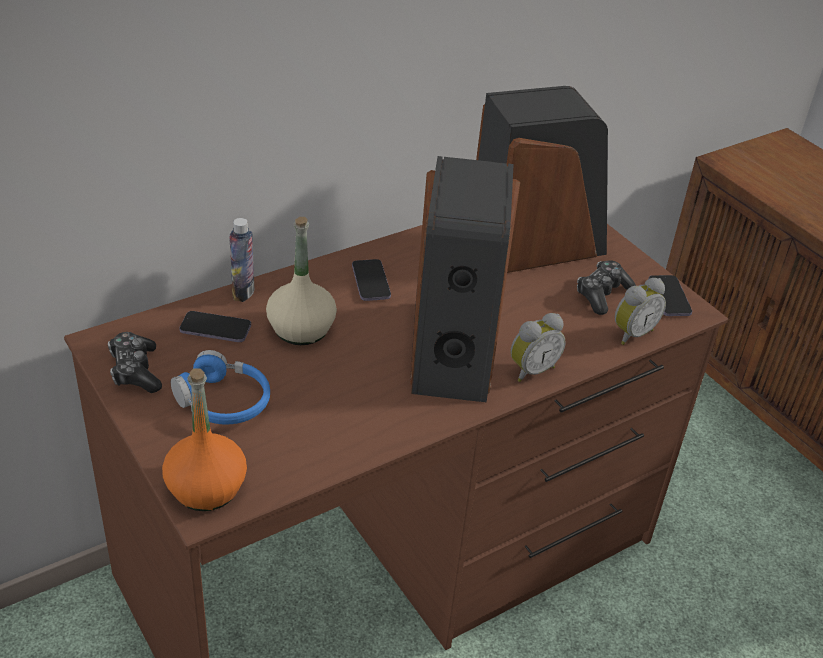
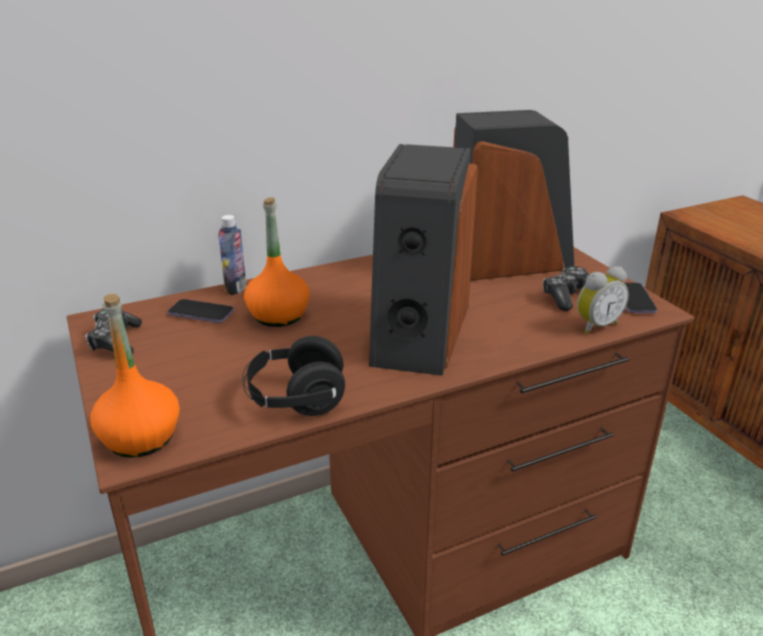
camera: 10 degrees right, 10 degrees down
blue headphones [171,350,270,425] -> none
beige bottle [266,217,337,345] -> orange bottle [244,197,310,327]
phone [352,259,391,301] -> none
alarm clock [511,313,566,382] -> none
none -> black headphones [242,336,345,416]

